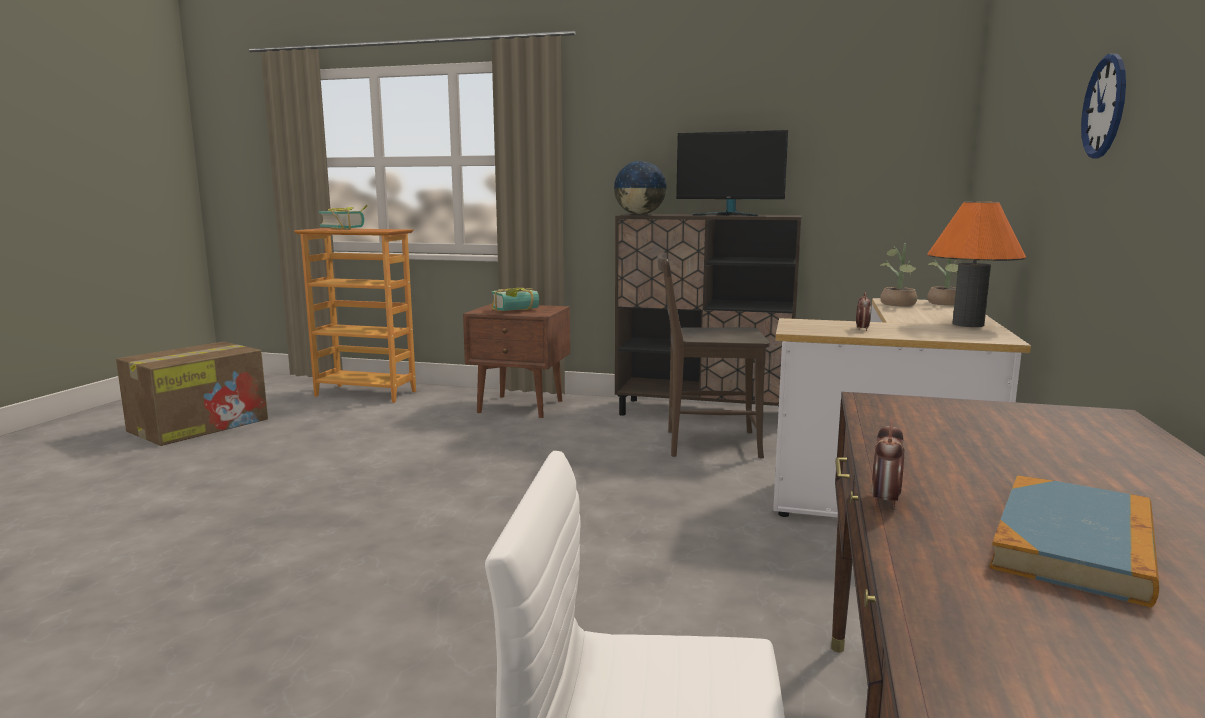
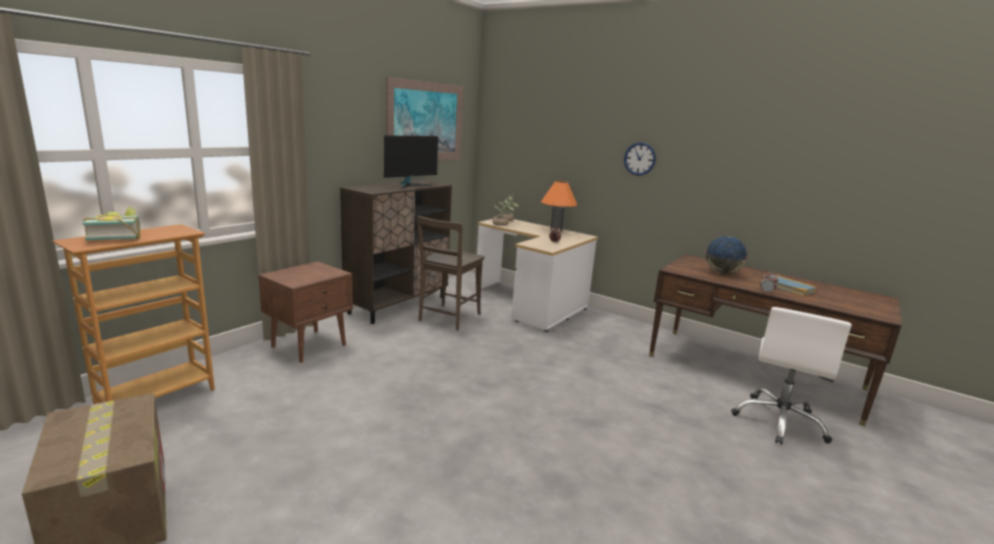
camera: 70 degrees left, 5 degrees up
book [491,288,539,311] -> none
globe [614,161,667,215] -> globe moved to [705,236,748,274]
none -> picture [386,77,463,161]

